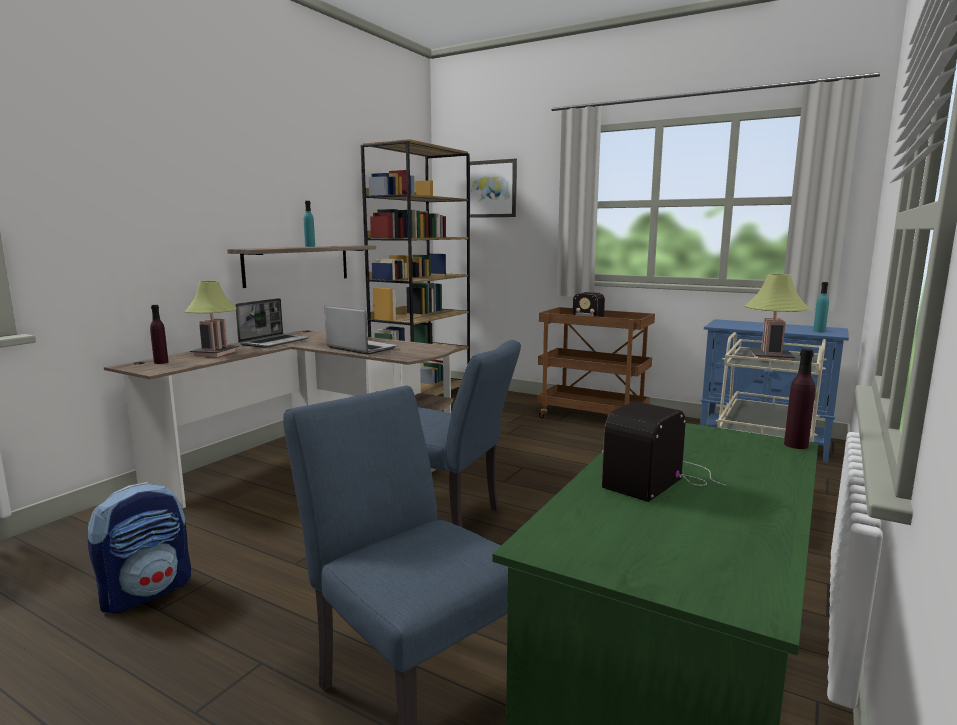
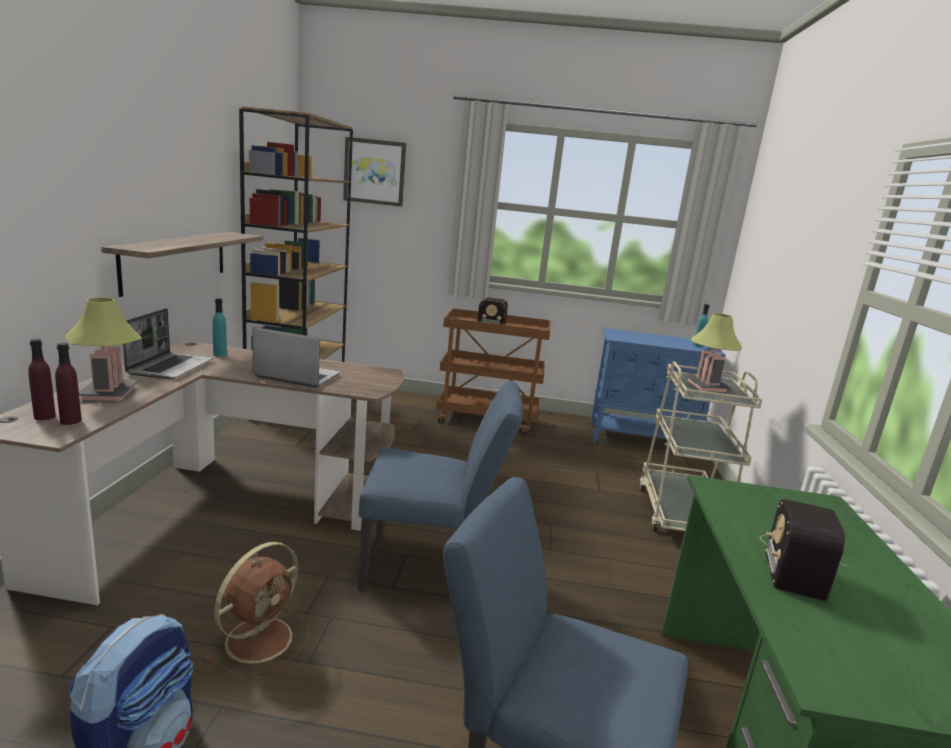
camera: 25 degrees left, 5 degrees up
turquoise bottle [304,201,315,247] -> turquoise bottle moved to [212,298,227,357]
purple bottle [784,349,815,449] -> purple bottle moved to [55,343,82,425]
none -> brown fan [204,542,309,675]

